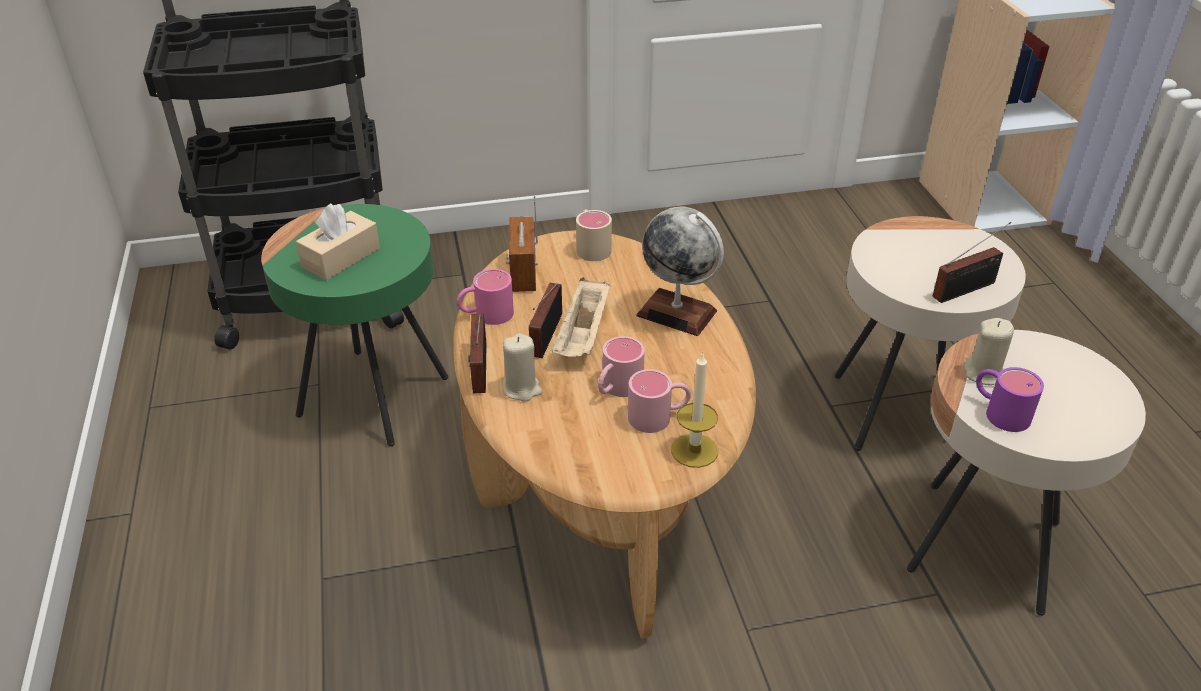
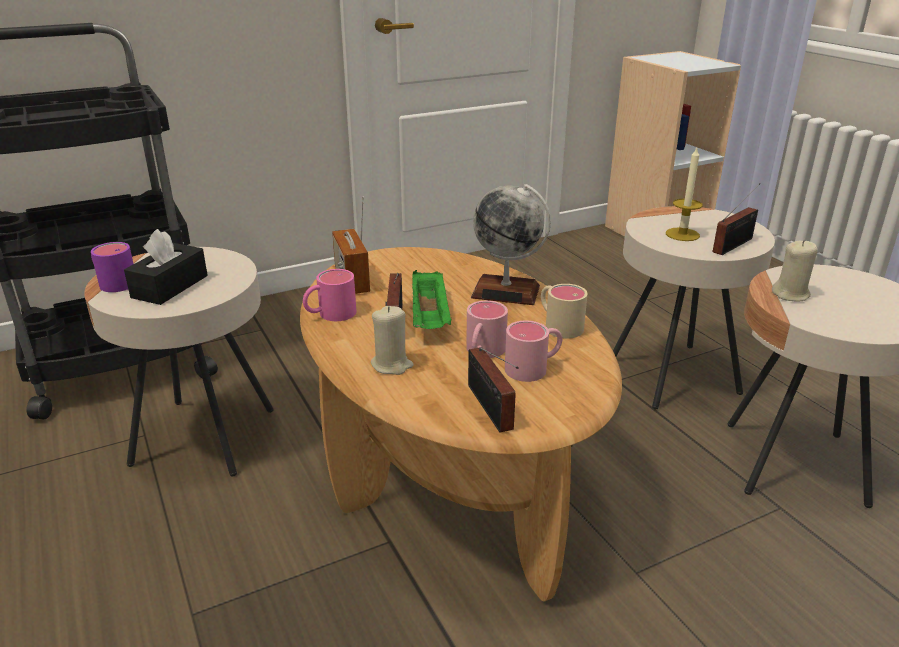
camera: 15 degrees left, 10 degrees down
green side table [261,204,448,446] -> beige side table [84,247,274,477]
beige tissue box [296,204,380,281] -> black tissue box [124,229,208,305]
radio [468,314,486,393] -> radio moved to [468,347,519,432]
beige tray [552,277,610,357] -> green tray [412,270,452,329]
beige mug [576,209,612,261] -> beige mug moved to [541,284,588,339]
candle [671,352,718,468] -> candle moved to [666,148,703,241]
purple mug [976,367,1044,432] -> purple mug moved to [91,242,134,292]

